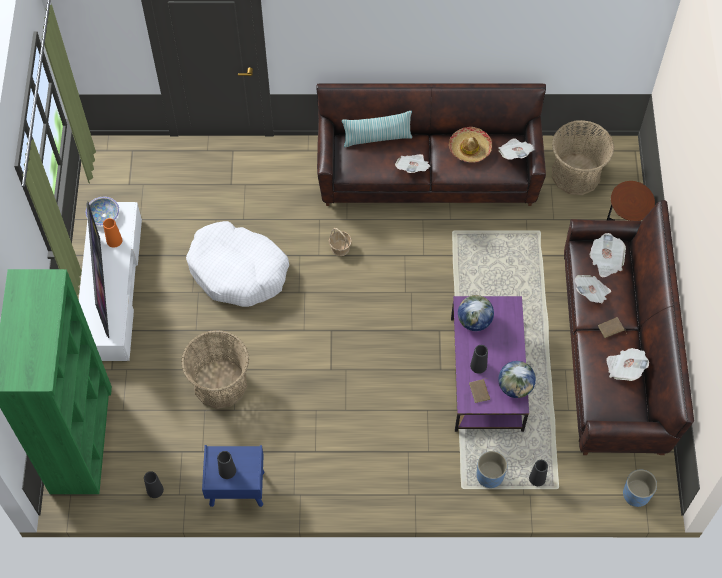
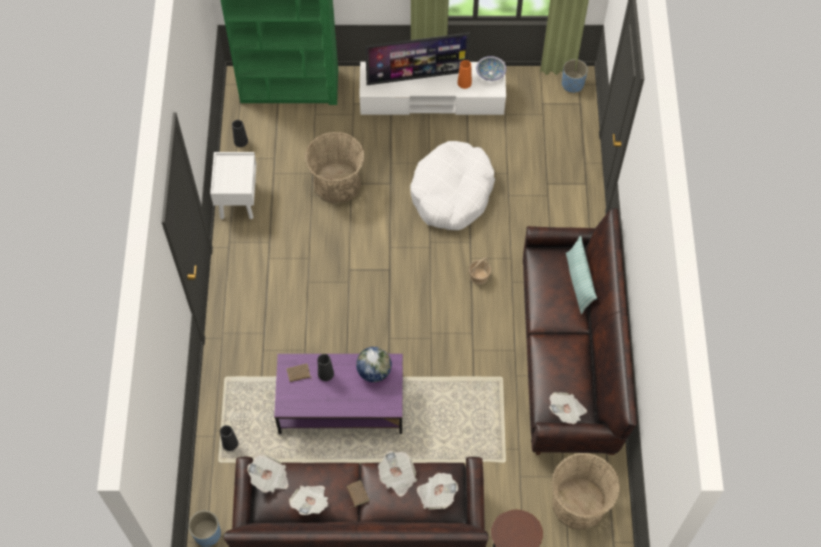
camera: 90 degrees right, 0 degrees up
blue nightstand [202,445,264,507] -> white nightstand [210,152,257,219]
black vase [217,451,236,479] -> none
newspaper [395,154,430,173] -> newspaper moved to [247,454,288,493]
hat [449,127,492,162] -> none
blue planter [476,451,508,488] -> blue planter moved to [562,59,588,93]
globe [498,361,536,398] -> none

